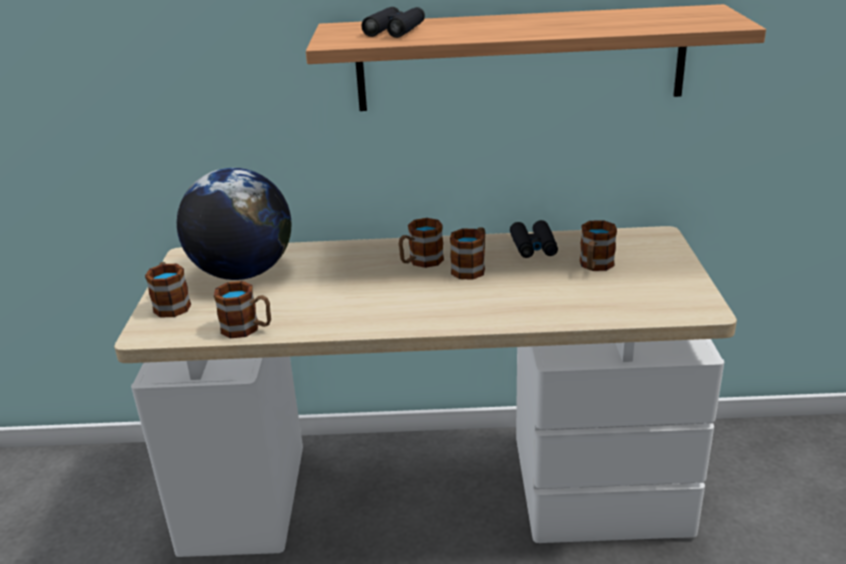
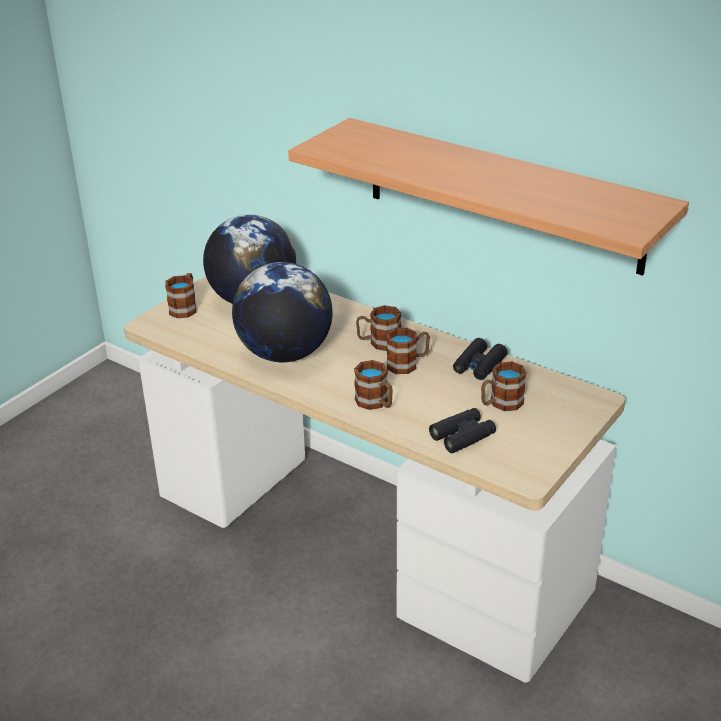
camera: 35 degrees right, 5 degrees up
mug [214,281,271,338] -> mug moved to [354,360,393,410]
black binoculars [361,7,425,38] -> black binoculars moved to [429,408,496,453]
none -> globe [232,262,333,362]

